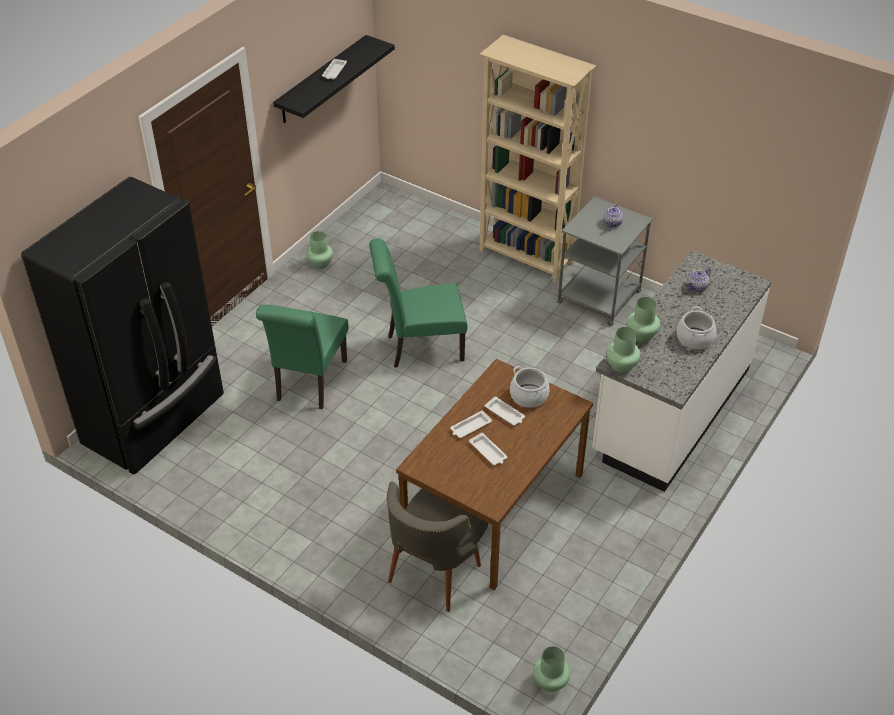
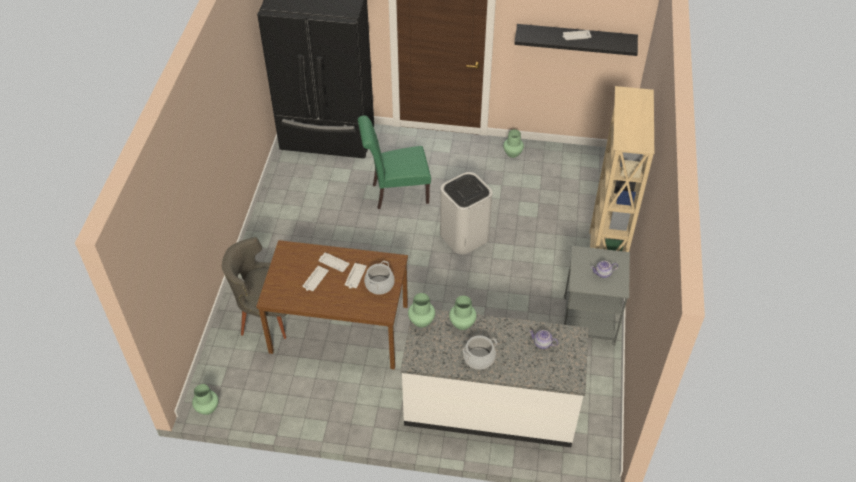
camera: 65 degrees right, 5 degrees up
green chair [369,238,467,368] -> white trash can [440,172,492,255]

